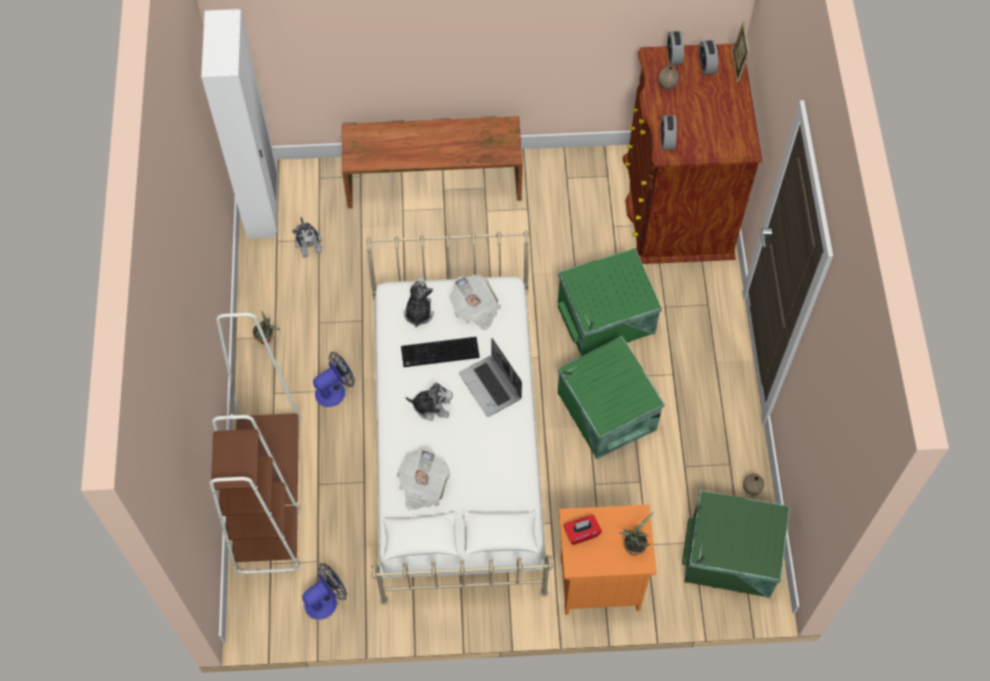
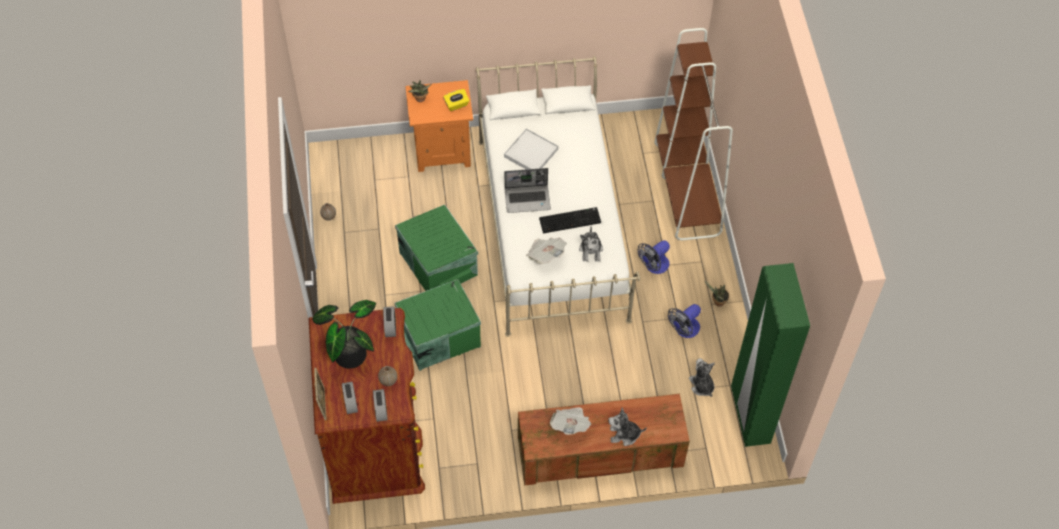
camera: 175 degrees right, 5 degrees down
white wardrobe [201,9,278,238] -> green wardrobe [731,263,810,447]
fan [302,563,347,620] -> fan moved to [668,304,701,338]
newspaper [397,449,450,510] -> newspaper moved to [549,407,591,435]
plush toy [406,383,453,421] -> plush toy moved to [608,407,647,446]
laptop [459,338,522,417] -> laptop turned 120 degrees clockwise [504,168,551,213]
red tissue box [564,515,602,545] -> yellow tissue box [443,89,469,111]
green storage box [682,490,790,598] -> none
none -> potted plant [312,300,376,369]
none -> white tray [504,128,558,169]

